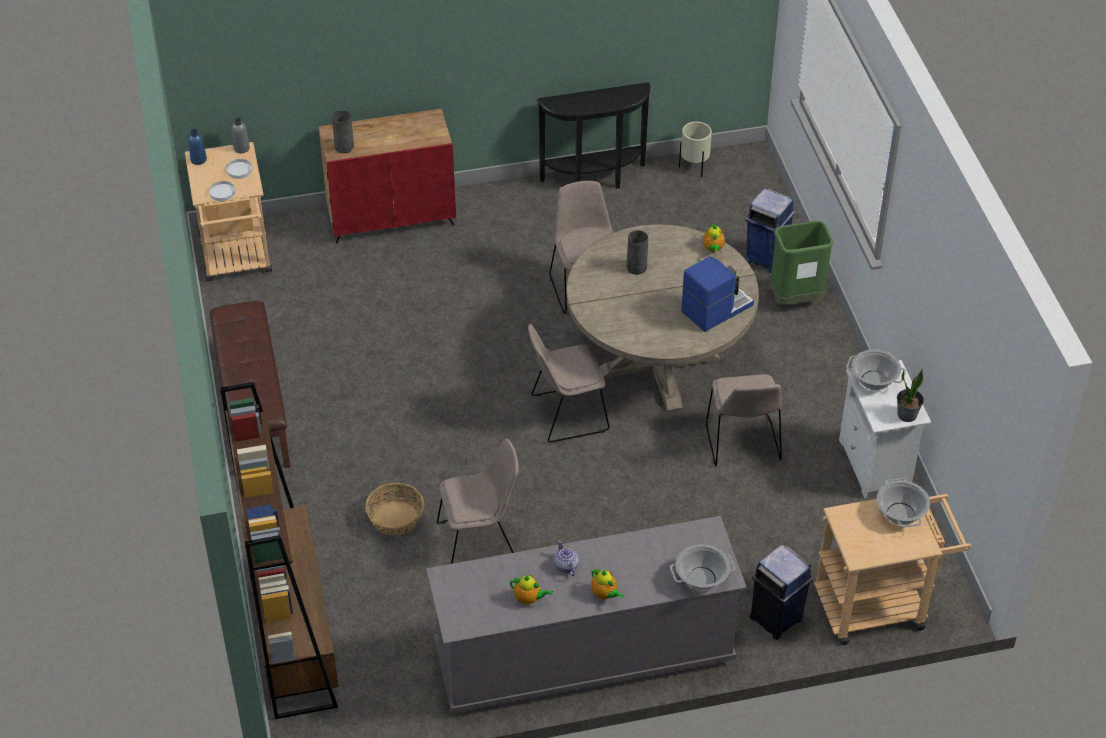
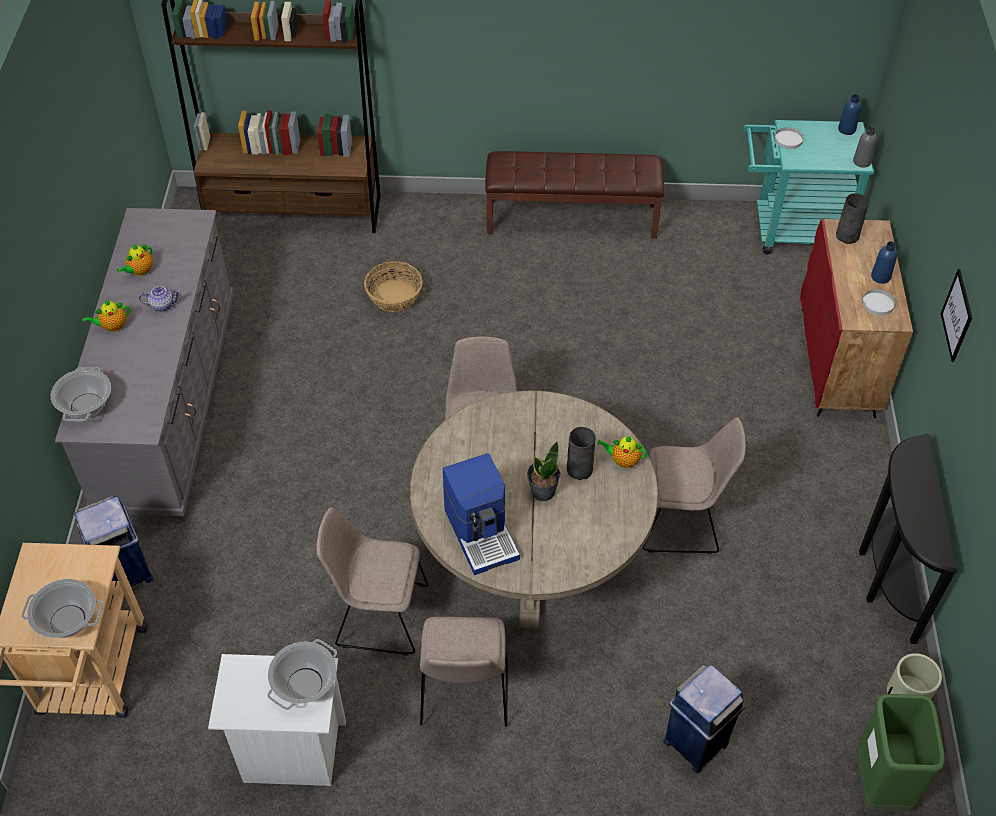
camera: 105 degrees right, 5 degrees up
beige cart [185,142,272,281] -> turquoise cart [743,120,874,255]
white plate [226,159,252,179] -> white plate moved to [862,289,895,316]
beige chair [437,439,519,564] -> beige chair moved to [420,617,508,727]
teapot [703,224,725,252] -> teapot moved to [597,436,647,468]
green trash can [770,221,834,305] -> green trash can moved to [856,694,945,812]
potted plant [897,369,924,422] -> potted plant moved to [527,442,561,501]
none -> blue bottle [871,241,897,284]
none -> picture [941,269,972,362]

